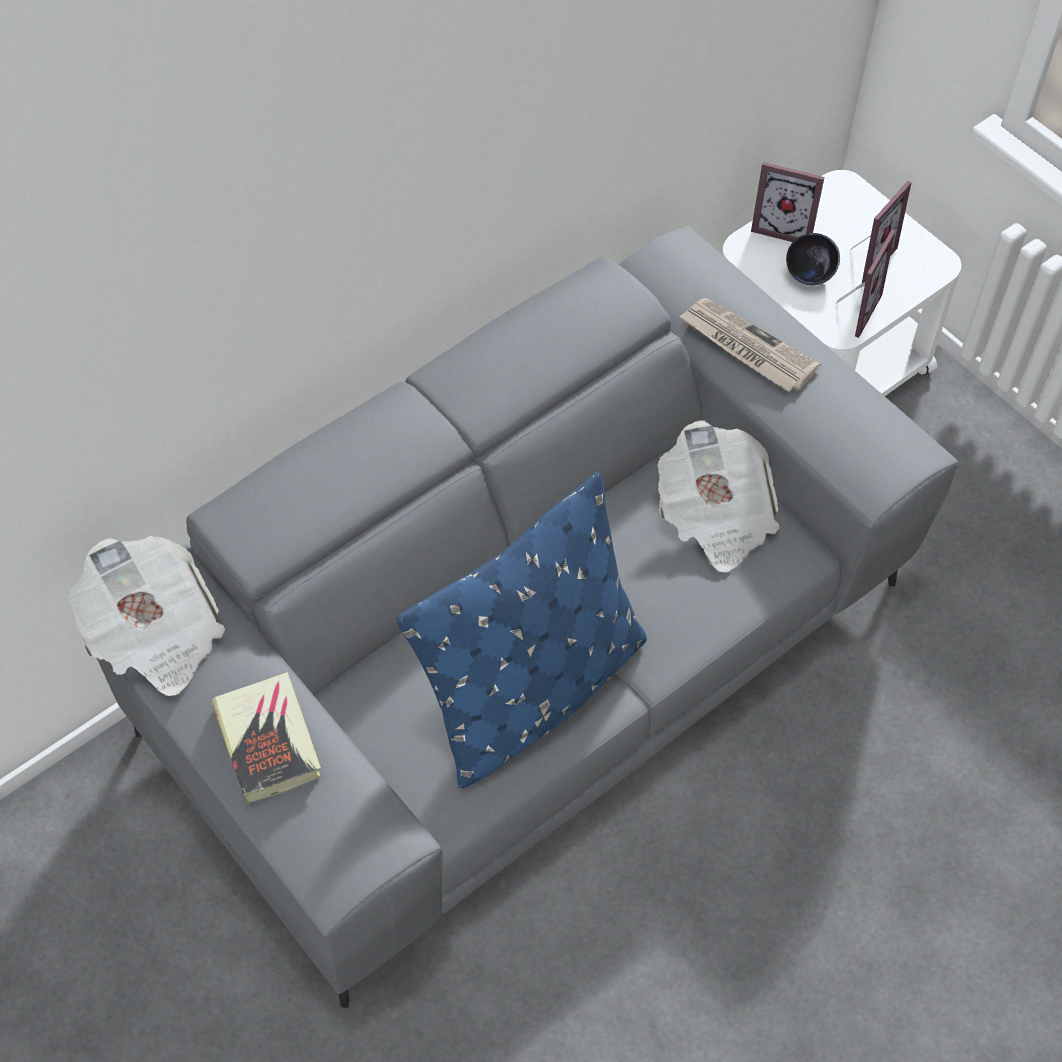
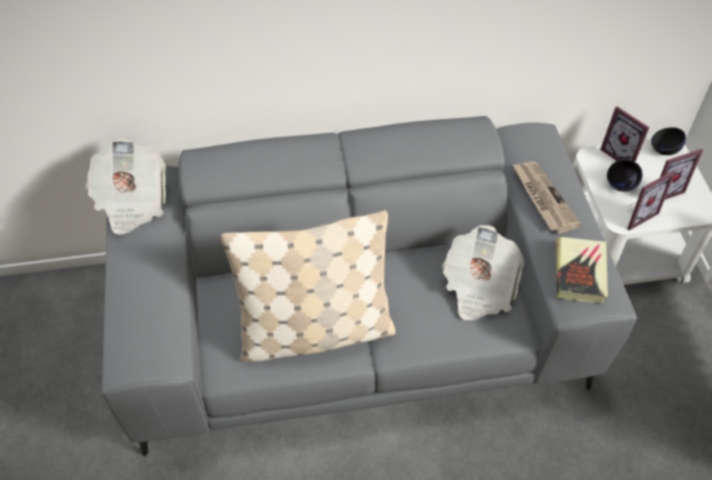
camera: 30 degrees right, 5 degrees down
book [211,672,321,804] -> book moved to [556,237,608,303]
blue pillow [397,472,647,788] -> beige pillow [221,210,396,362]
none -> black bowl [651,127,686,155]

